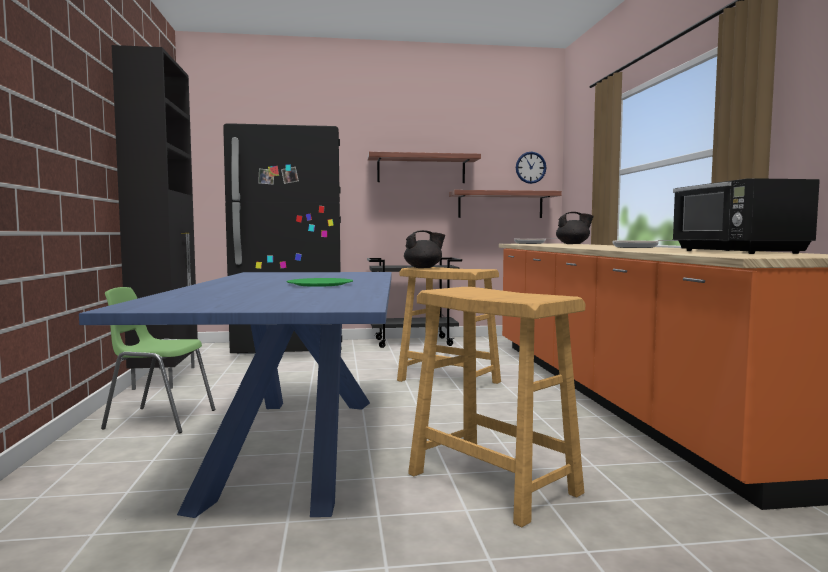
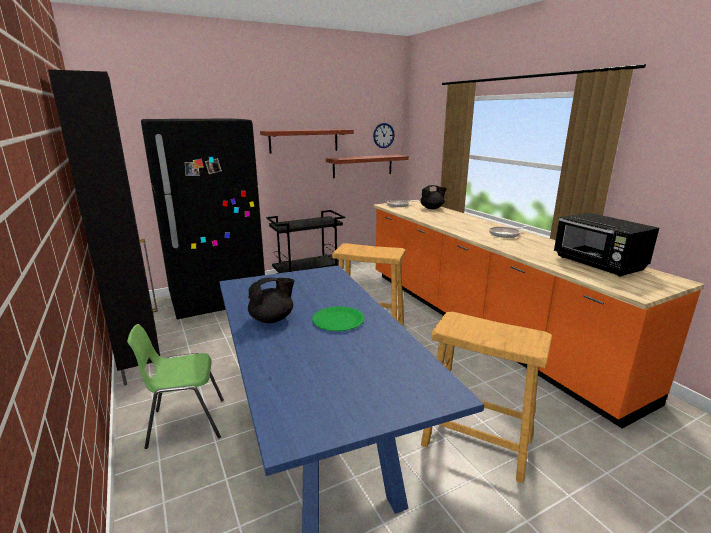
camera: 20 degrees left, 15 degrees up
black teapot [404,230,445,268] -> black teapot moved to [248,277,294,323]

